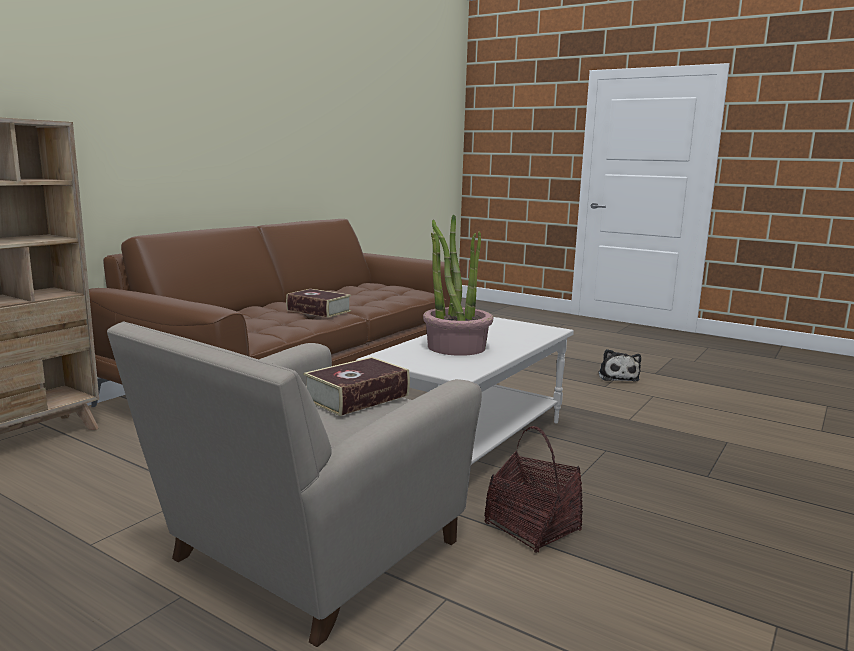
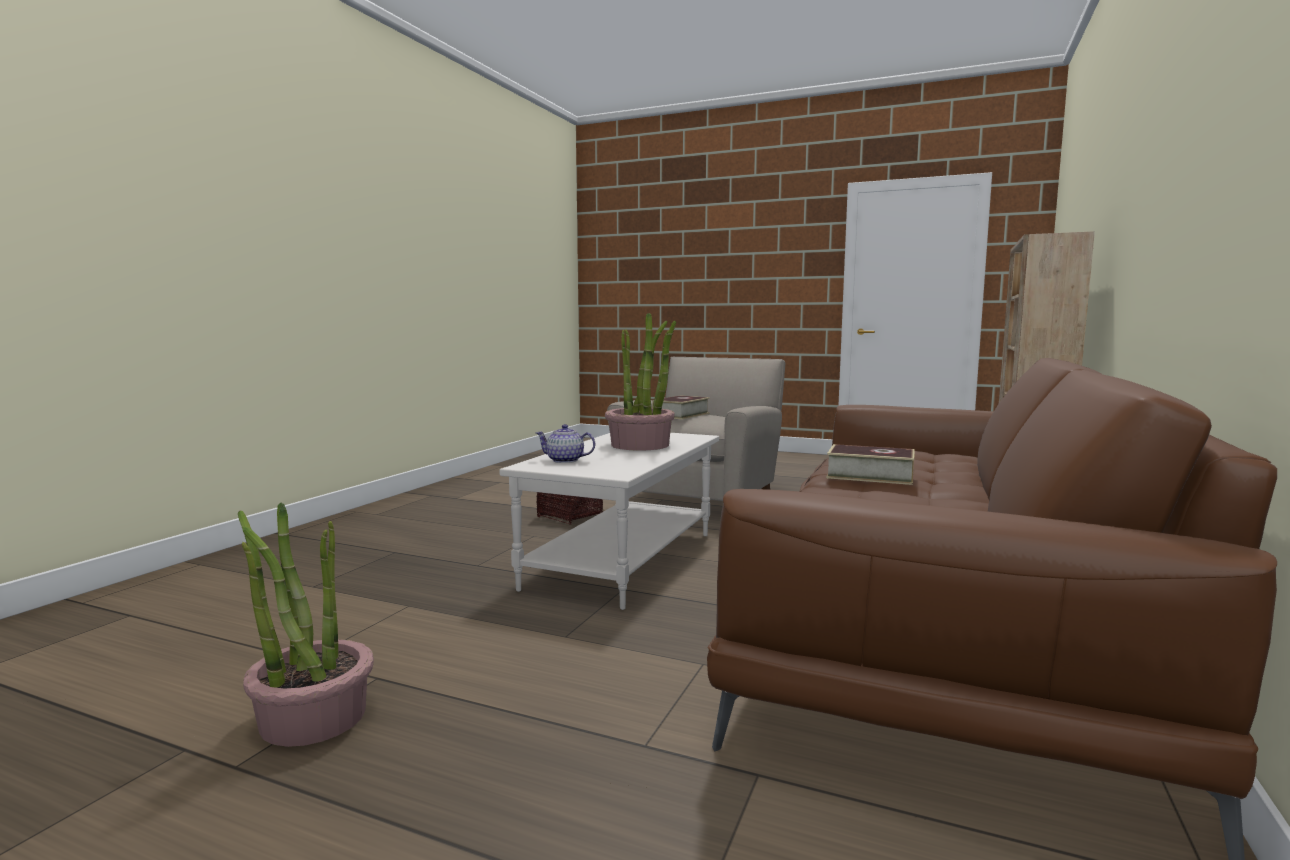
camera: 170 degrees right, 5 degrees down
plush toy [598,349,641,382] -> potted plant [238,503,374,747]
none -> teapot [536,424,595,463]

